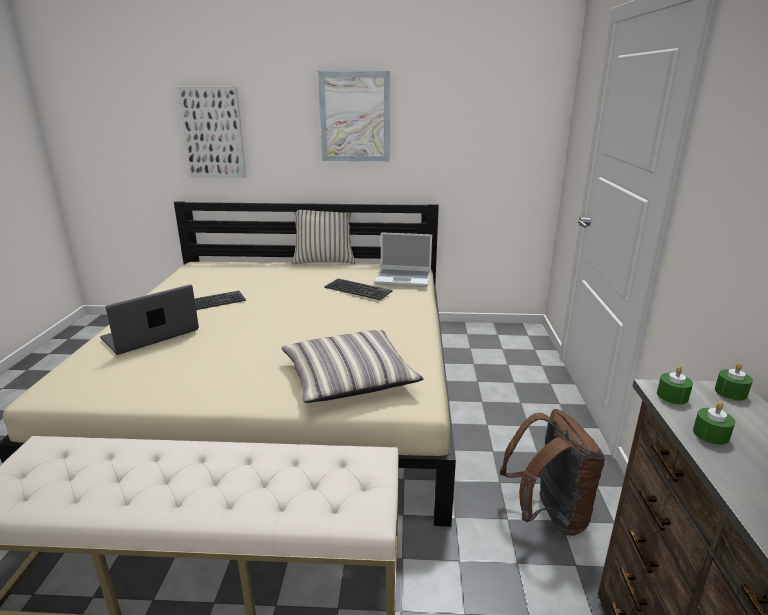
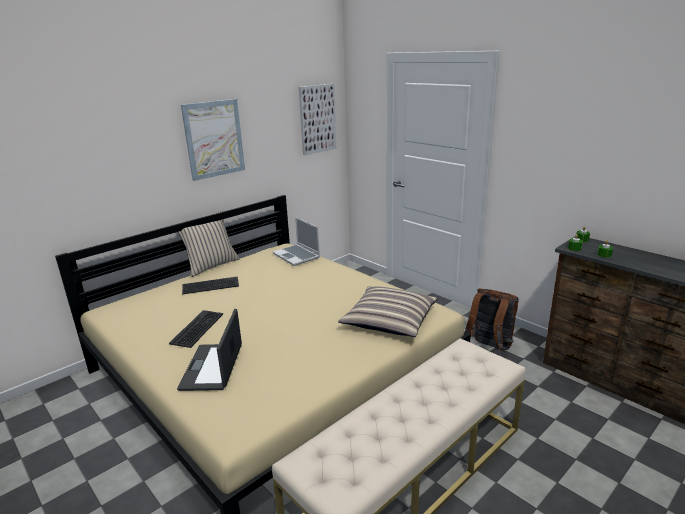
camera: 45 degrees left, 0 degrees up
picture [178,87,246,178] -> picture moved to [299,84,336,155]
keyboard [324,279,392,300] -> keyboard moved to [182,277,239,295]
laptop [375,232,432,287] -> laptop turned 90 degrees clockwise [273,217,320,266]

